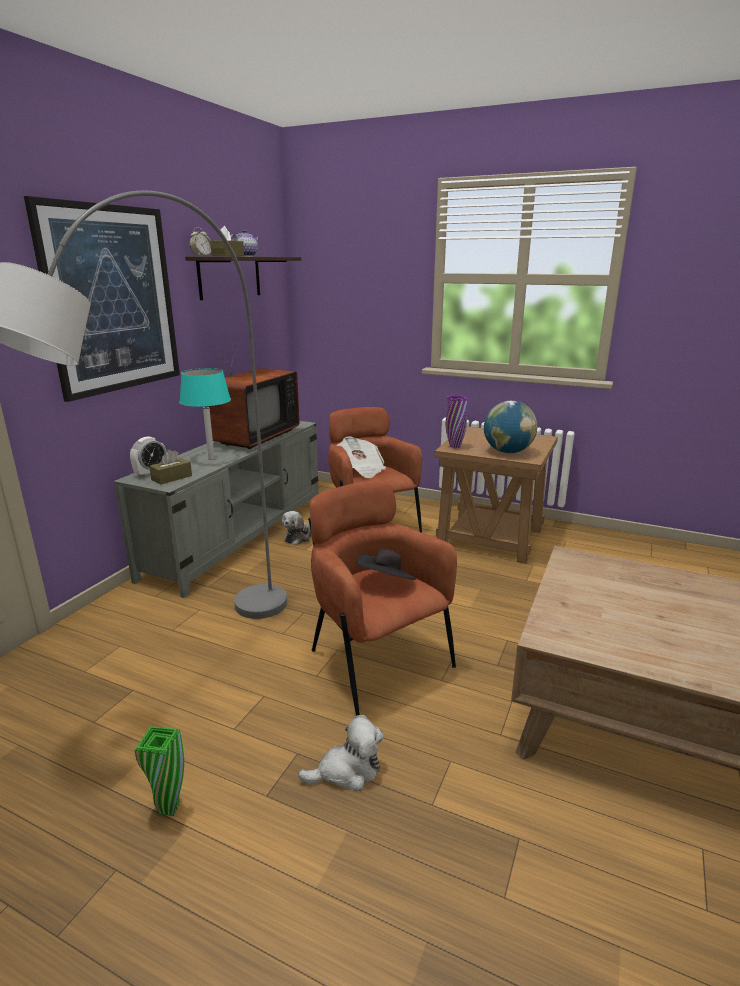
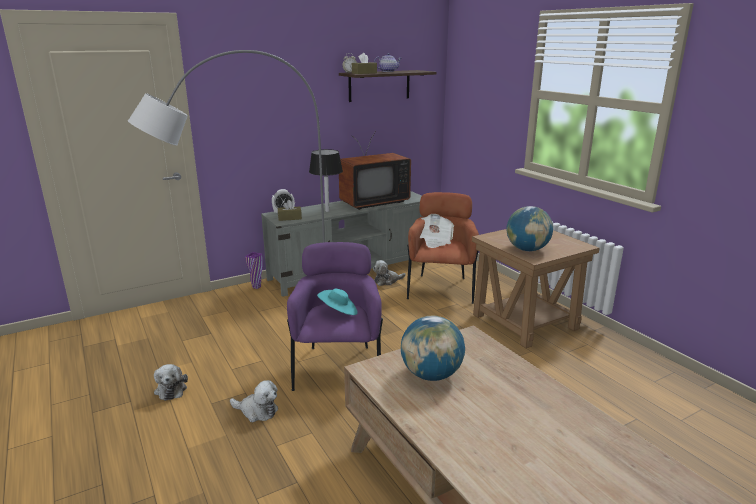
camera: 35 degrees right, 0 degrees up
picture [24,196,180,402] -> none
green vase [135,726,184,816] -> plush toy [154,364,188,401]
turquoise table lamp [180,368,231,460] -> black table lamp [309,149,343,212]
brown armchair [308,481,457,716] -> purple armchair [287,242,383,391]
black hat [356,549,416,580] -> turquoise hat [317,289,358,315]
purple vase [446,395,468,448] -> purple vase moved to [245,252,263,289]
none -> globe [401,316,465,381]

